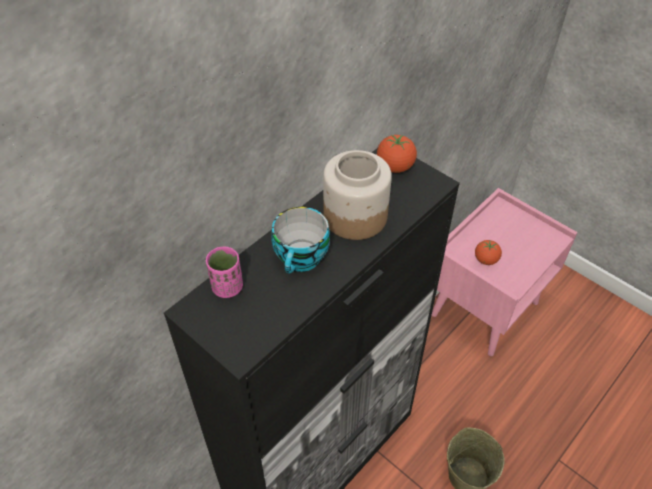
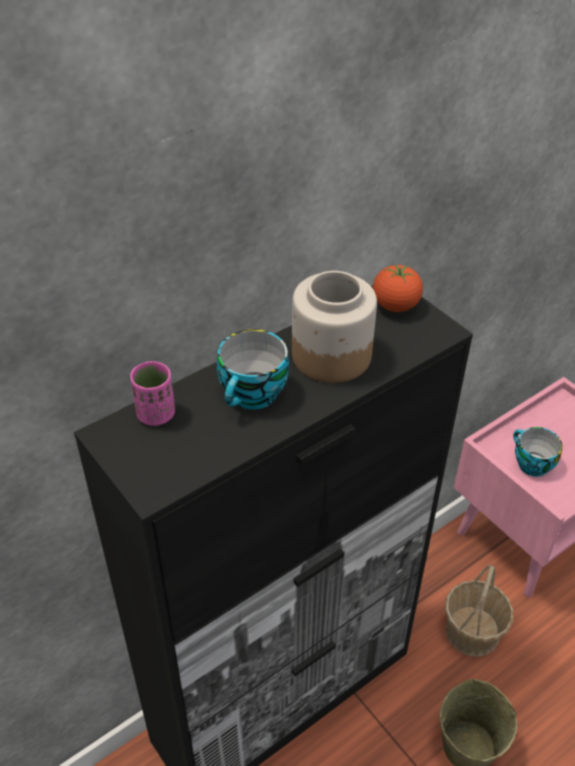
camera: 10 degrees right, 5 degrees down
tomato [475,240,502,265] -> cup [513,427,563,477]
none -> basket [445,564,514,657]

